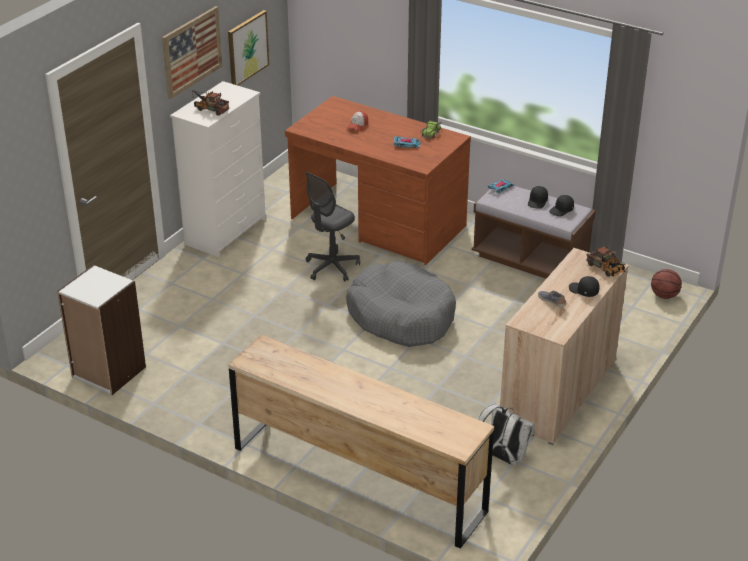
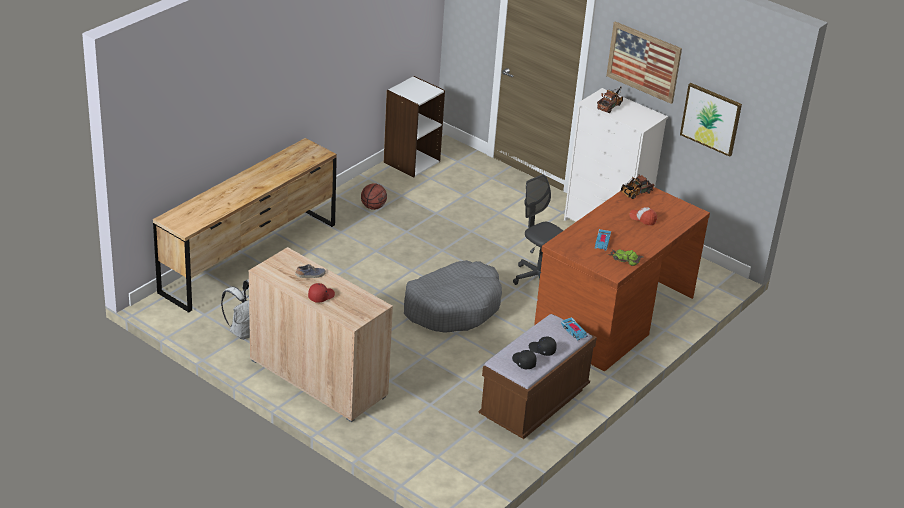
camera: 95 degrees right, 0 degrees up
black cap [569,276,599,297] -> red cap [308,283,335,303]
toy truck [586,247,625,277] -> toy truck moved to [620,175,654,199]
basketball [651,269,682,299] -> basketball moved to [361,183,387,210]

